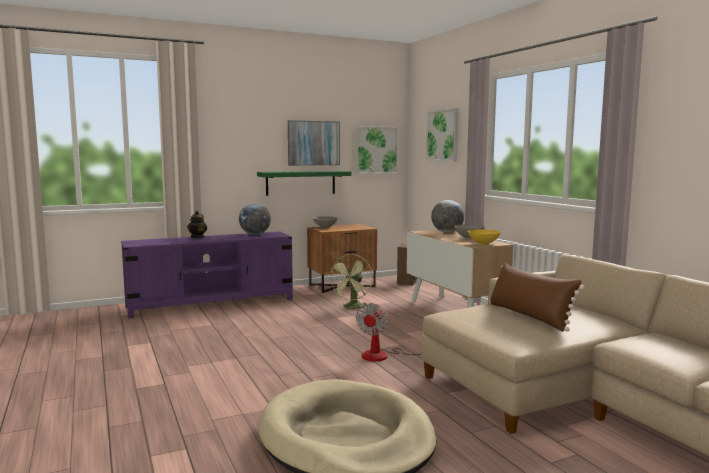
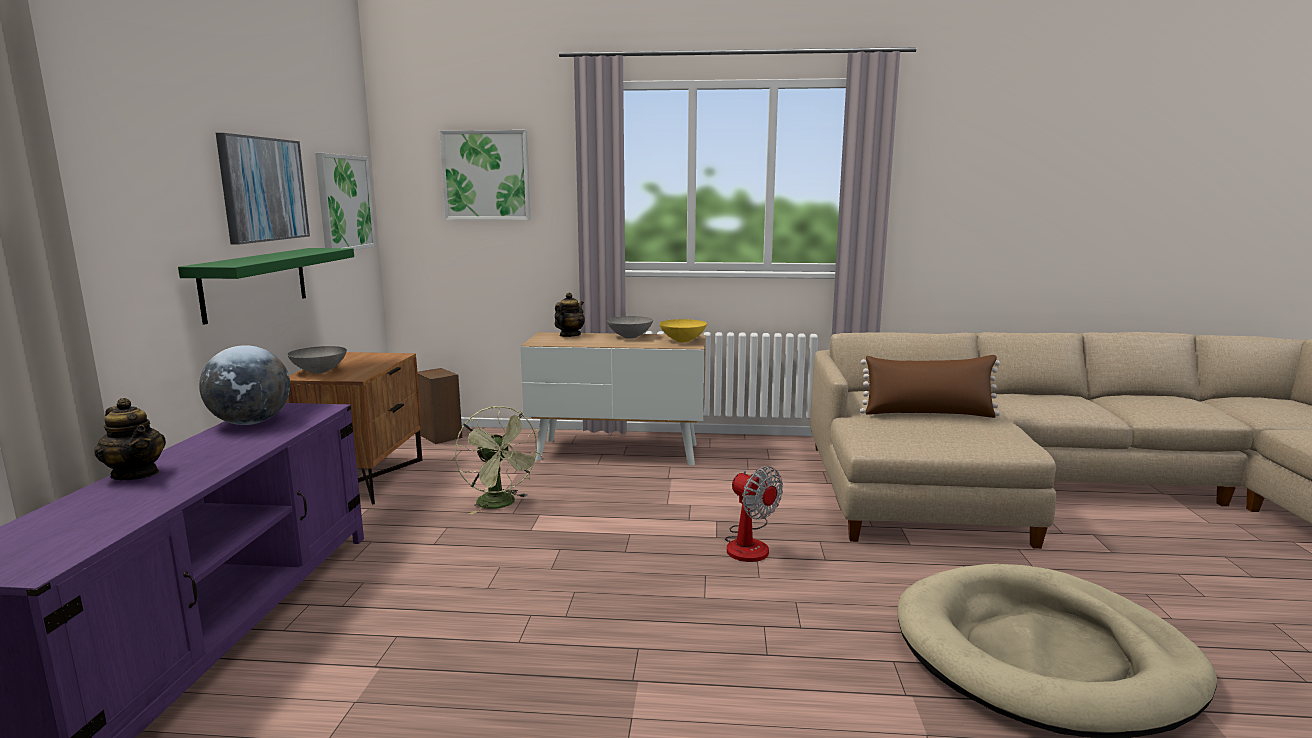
camera: 60 degrees left, 5 degrees up
globe [431,200,464,233] -> teapot [555,293,585,337]

